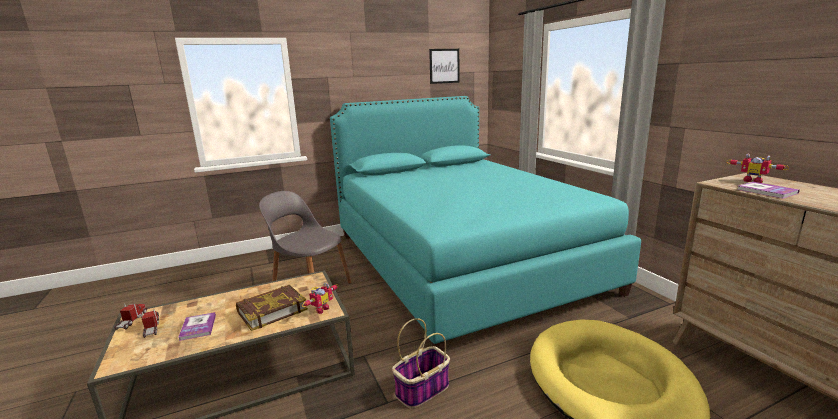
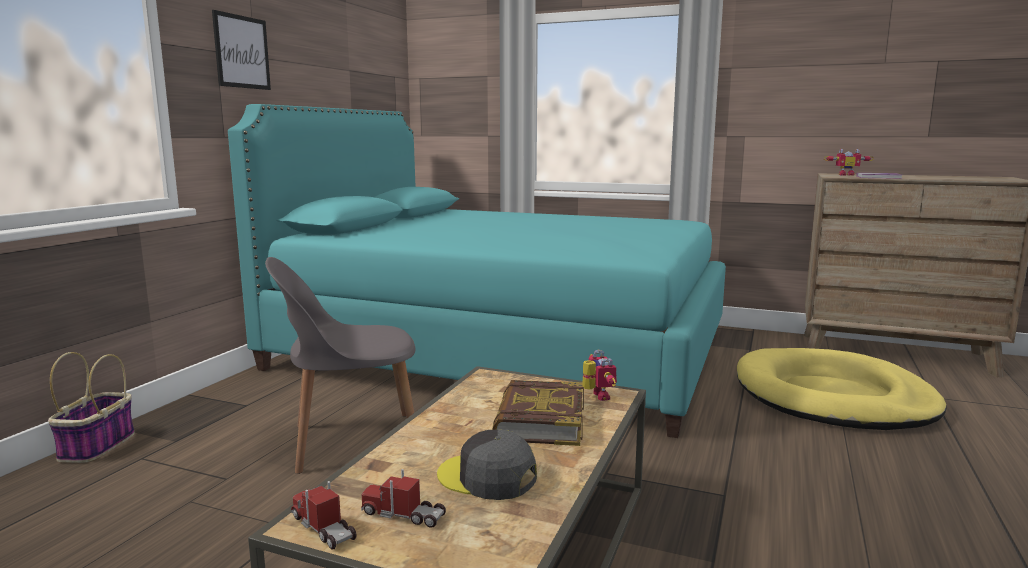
camera: 45 degrees left, 5 degrees down
book [179,312,216,341] -> grey cap [437,430,537,500]
basket [392,318,450,408] -> basket moved to [48,352,135,463]
picture [429,49,460,84] -> picture moved to [212,10,271,90]

